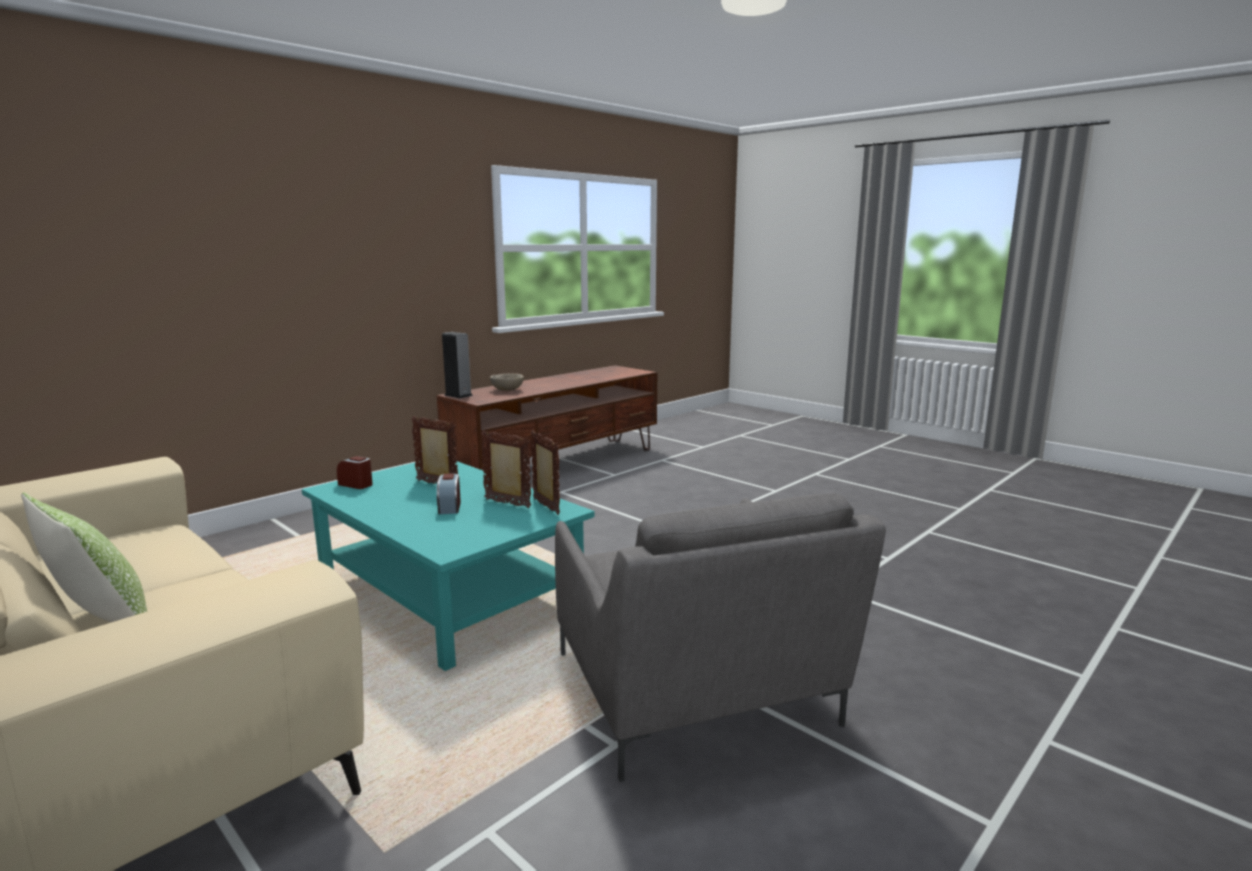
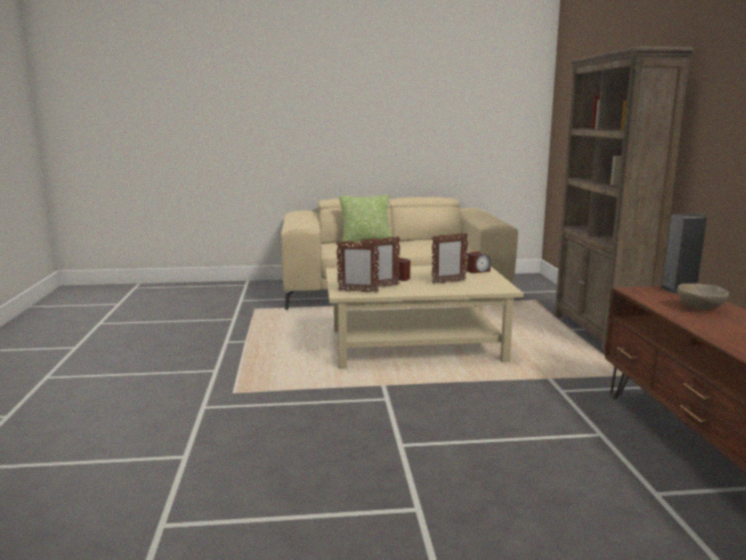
camera: 130 degrees right, 0 degrees up
turquoise coffee table [302,461,594,671] -> beige coffee table [326,266,523,369]
grey armchair [555,493,886,782] -> none
none -> brown bookcase [554,46,694,355]

